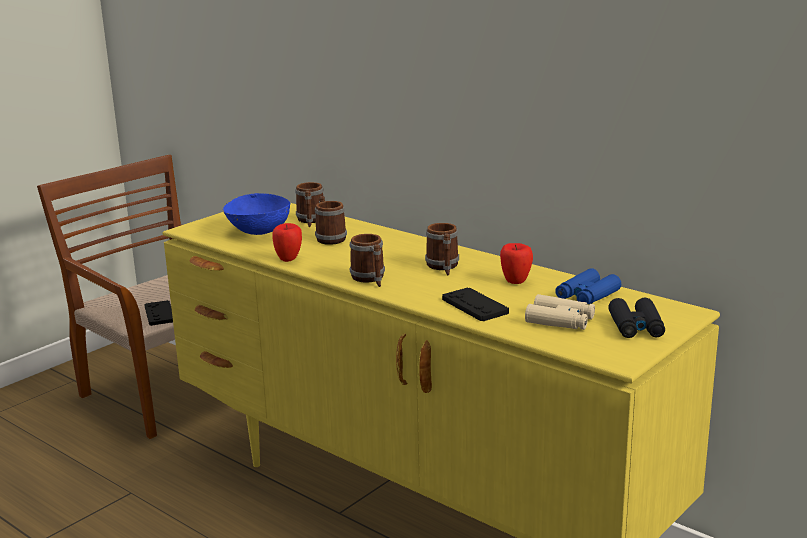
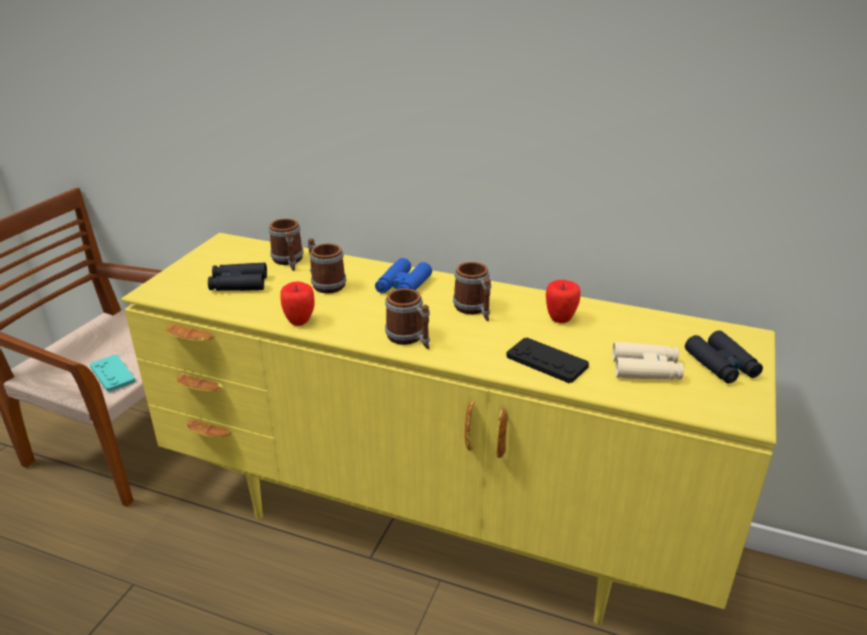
camera: 20 degrees left, 10 degrees up
black game controller [144,300,173,326] -> turquoise game controller [90,355,135,392]
blue bowl [223,193,290,235] -> black binoculars [208,263,267,291]
blue binoculars [555,268,621,305] -> blue binoculars moved to [375,258,432,293]

